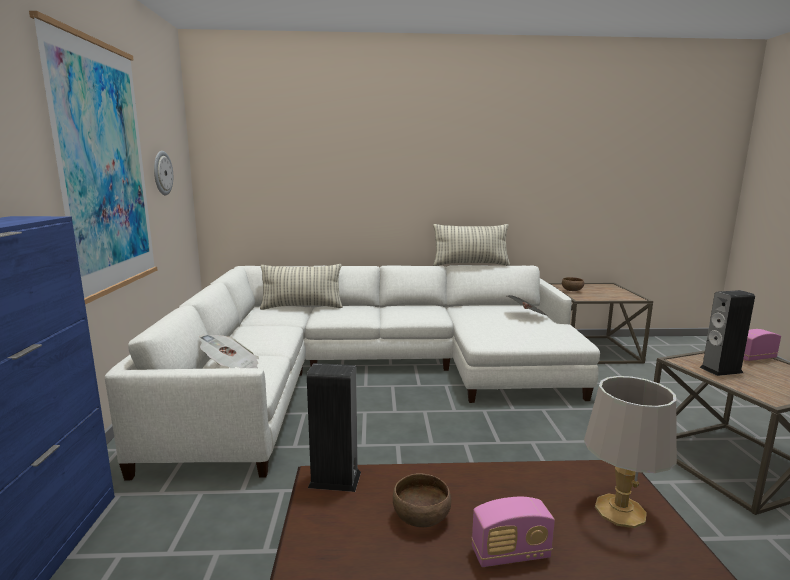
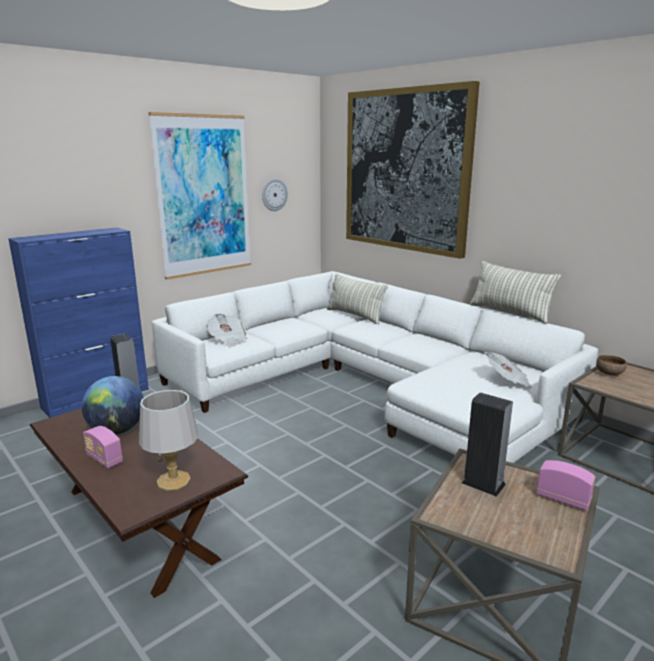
camera: 50 degrees right, 5 degrees up
brown bowl [393,473,451,527] -> globe [82,376,143,434]
none -> picture [346,81,480,259]

